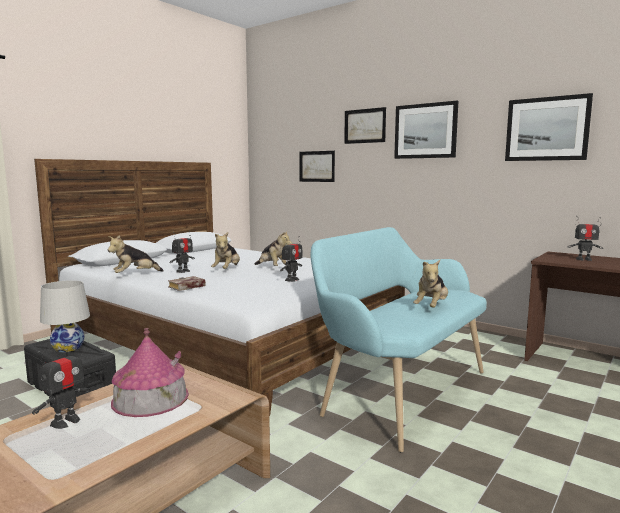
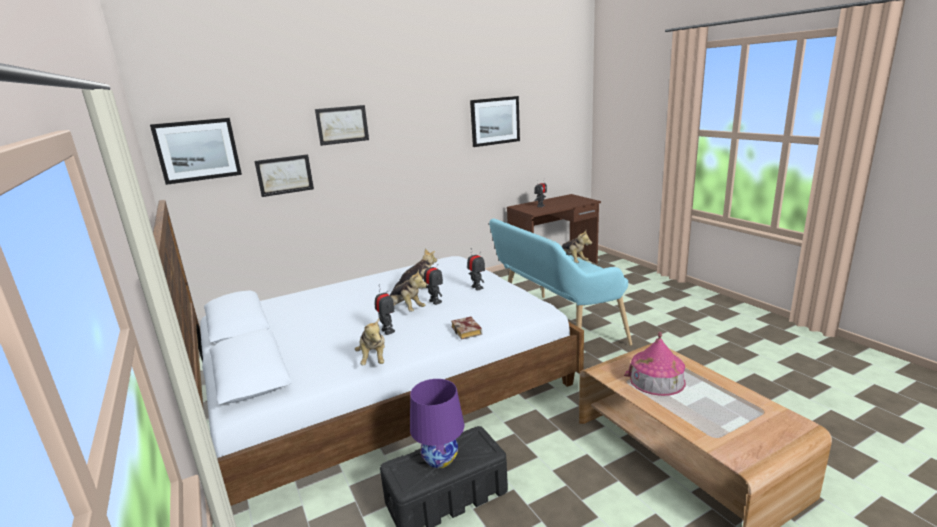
camera: 65 degrees left, 10 degrees up
toy robot [32,341,91,429] -> toy robot moved to [424,260,443,305]
white table lamp [40,280,90,352] -> purple table lamp [410,379,464,468]
picture [394,101,458,159] -> picture moved to [150,118,242,185]

